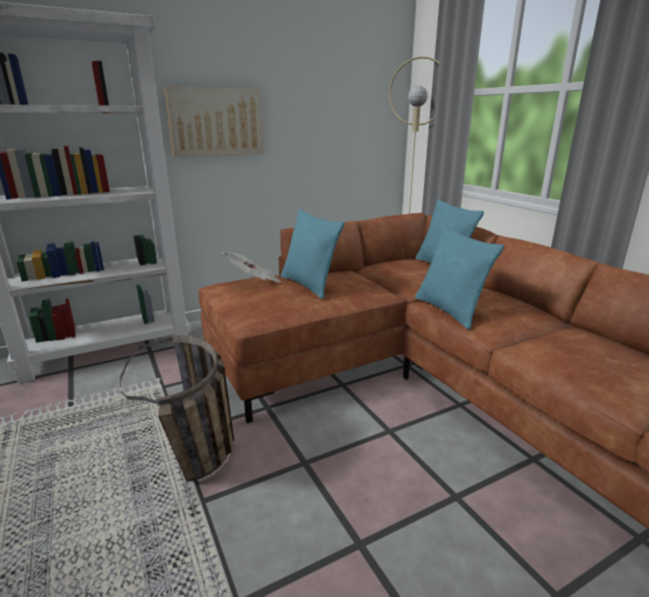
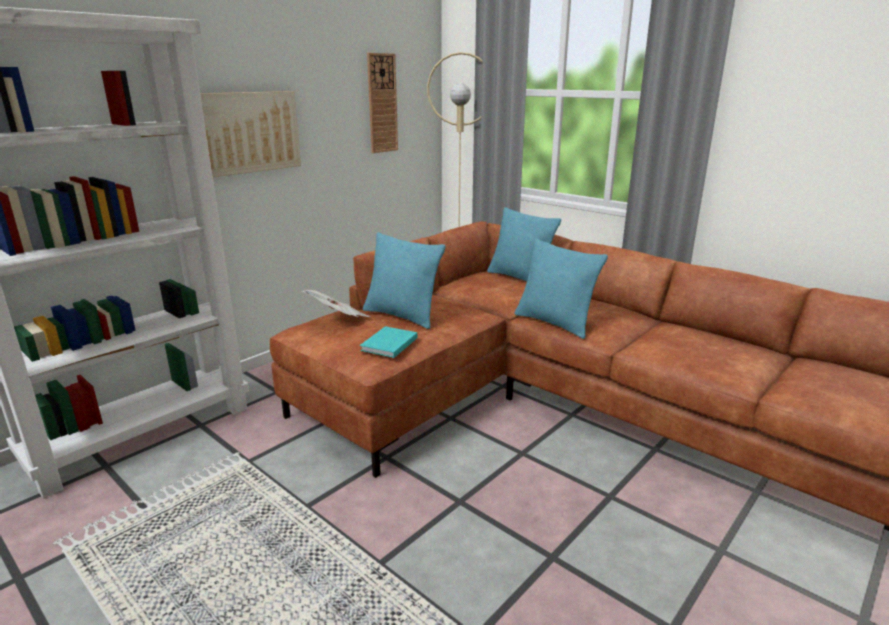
camera: 20 degrees left, 0 degrees up
basket [120,335,234,482] -> none
none -> turquoise book [360,326,417,358]
none -> wall clock [367,53,398,153]

